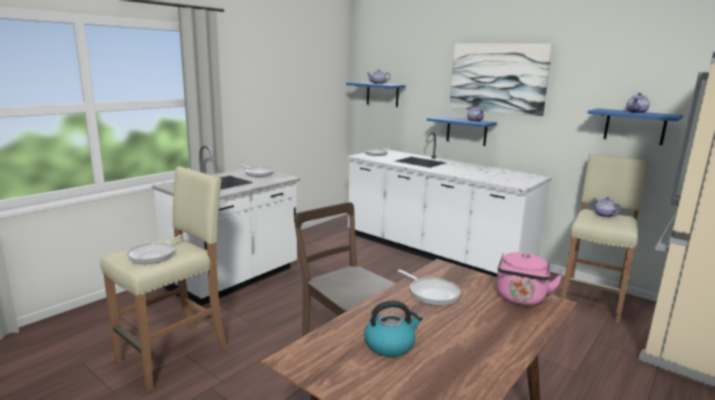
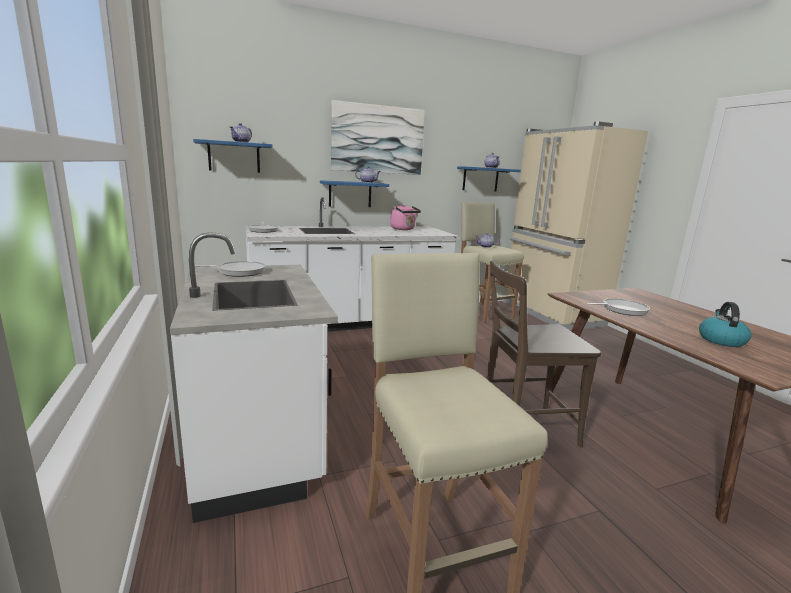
camera: 60 degrees left, 0 degrees up
frying pan [127,235,183,264] -> none
pink kettle [496,252,563,306] -> pink kettle moved to [390,204,421,230]

